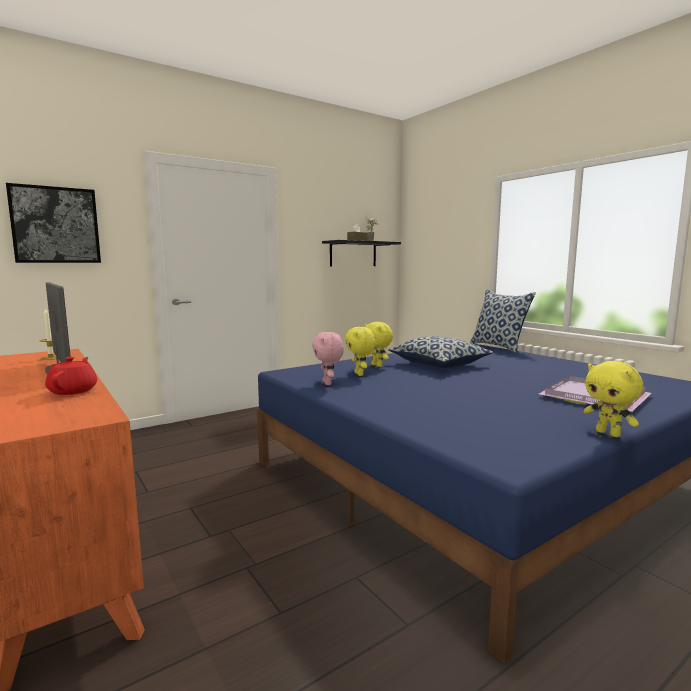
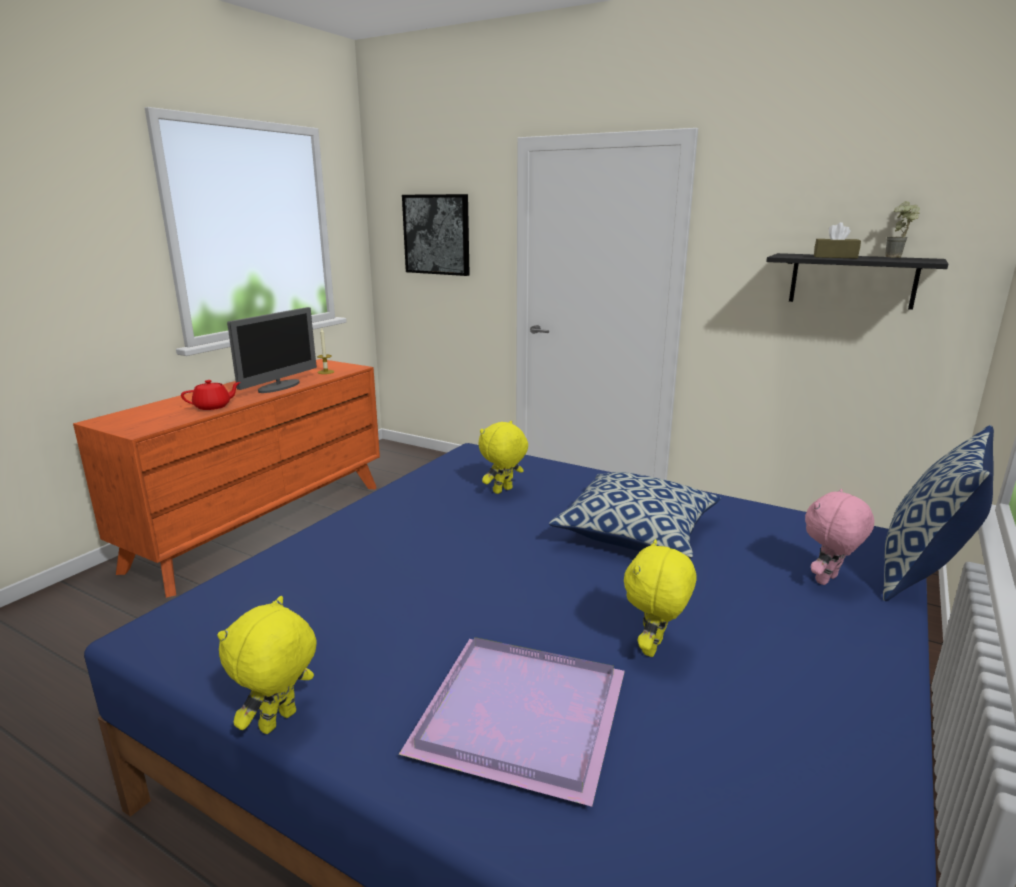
camera: 65 degrees right, 10 degrees up
pink plush toy [312,332,344,385] -> pink plush toy moved to [805,489,874,585]
yellow plush toy [365,322,393,367] -> yellow plush toy moved to [624,539,697,657]

